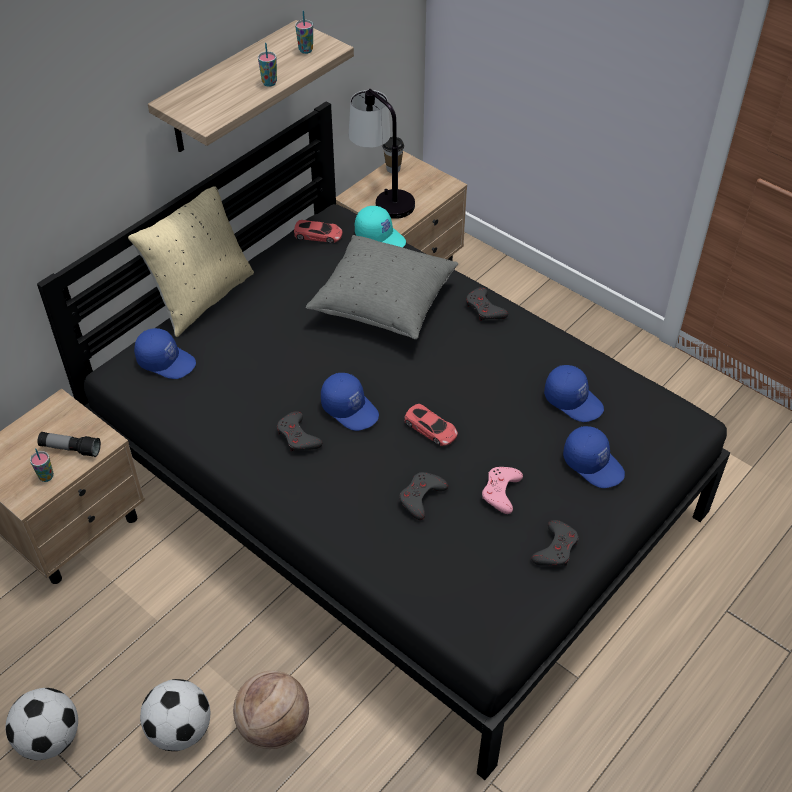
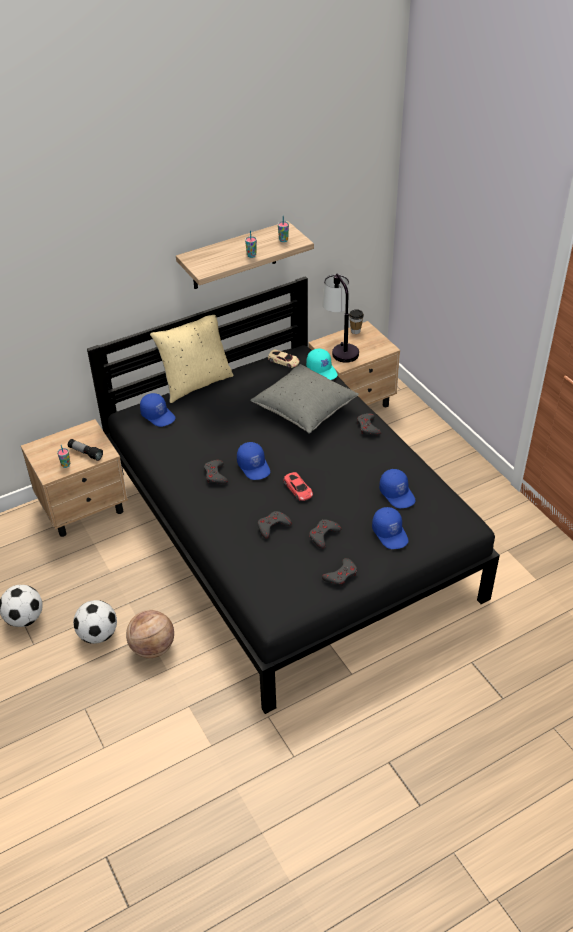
camera: 20 degrees right, 5 degrees down
red toy car [294,220,342,243] -> beige toy car [268,349,299,368]
pink game controller [482,467,523,514] -> grey game controller [309,519,341,549]

